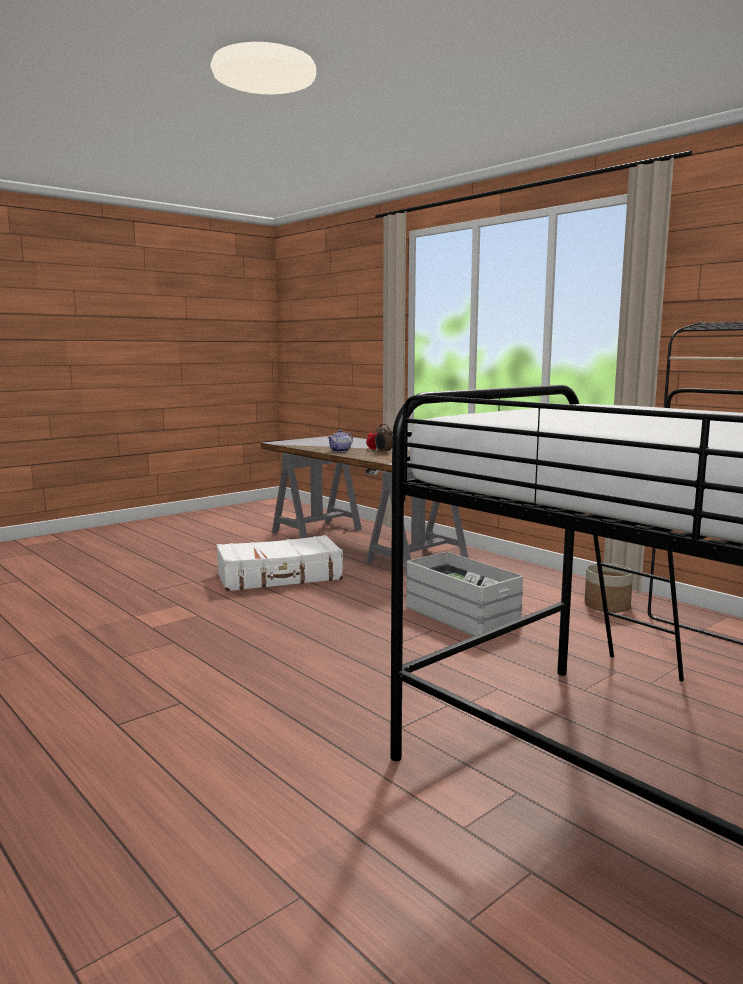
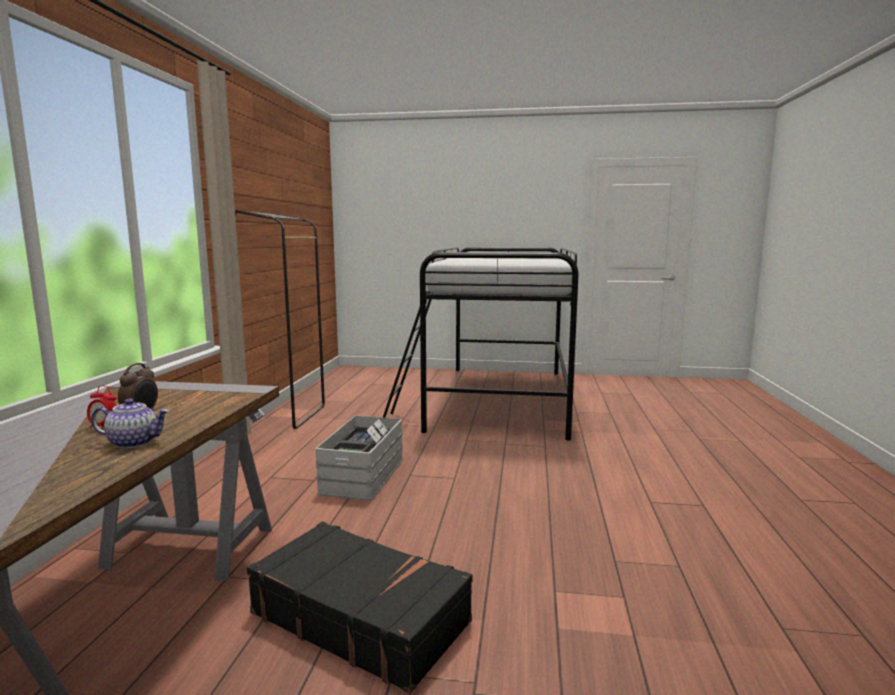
camera: 130 degrees left, 0 degrees up
white suitcase [216,535,343,591] -> black suitcase [247,522,473,694]
planter [584,563,633,613] -> none

